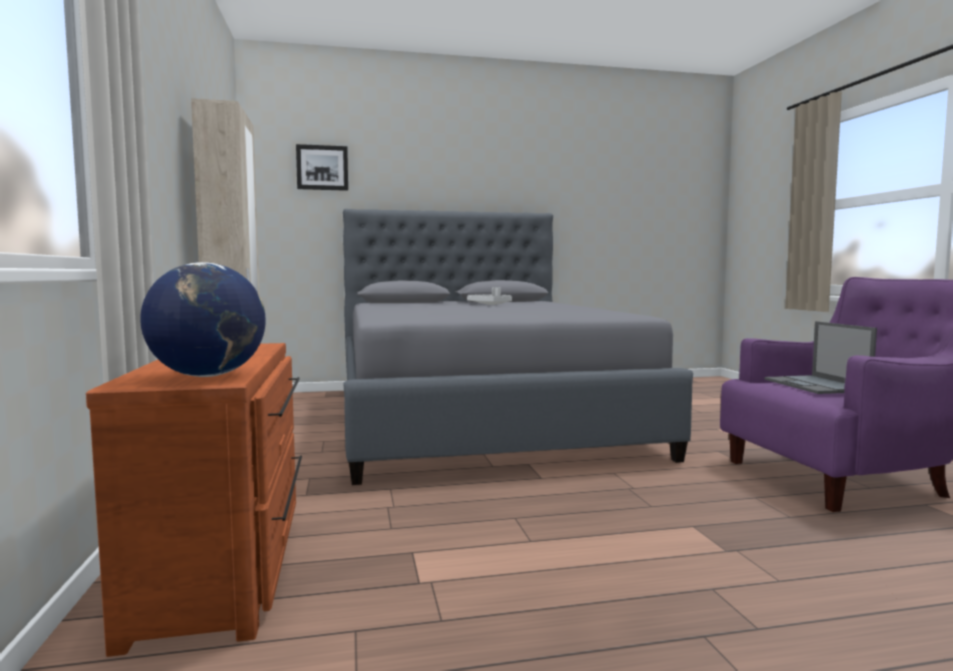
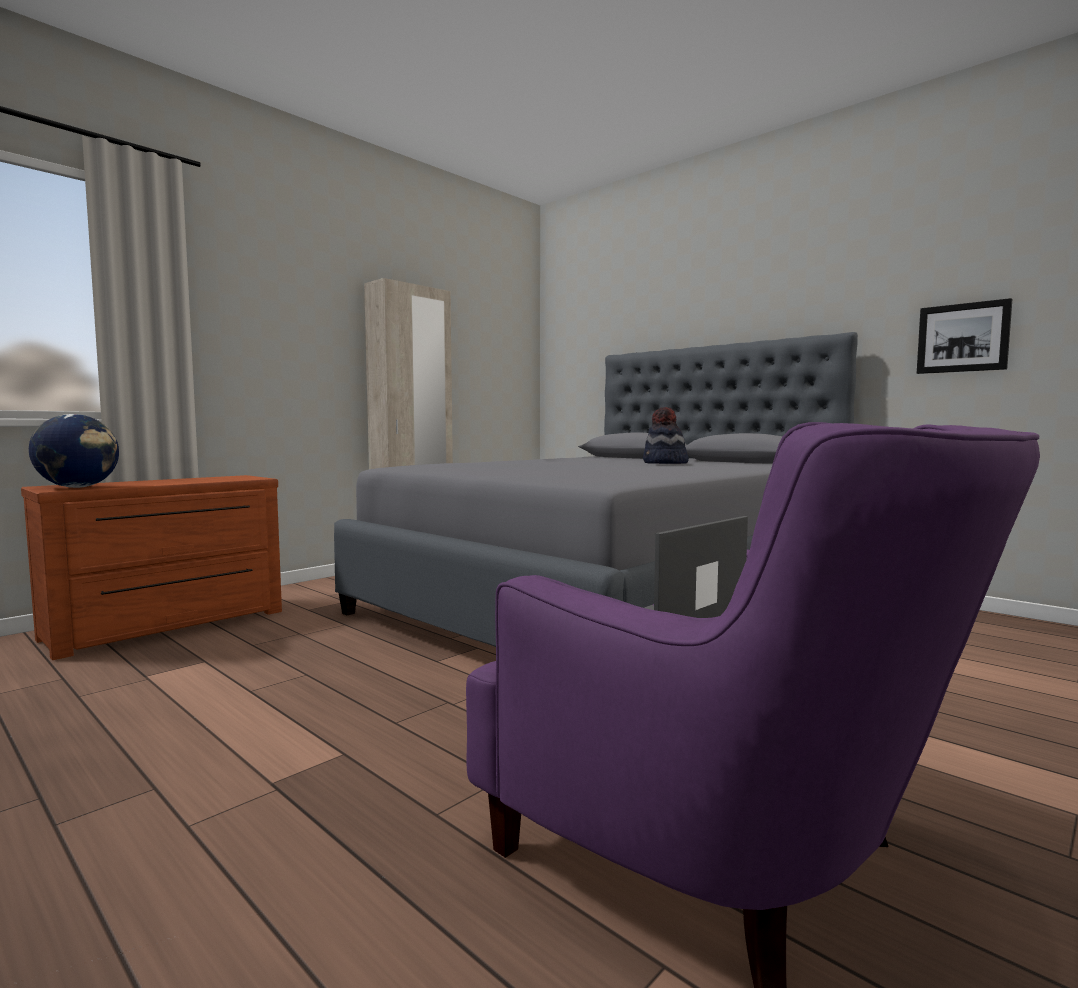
camera: 55 degrees right, 0 degrees up
picture [296,144,348,191] -> picture moved to [917,298,1012,374]
grey tray [467,287,512,305] -> hat [643,407,689,464]

